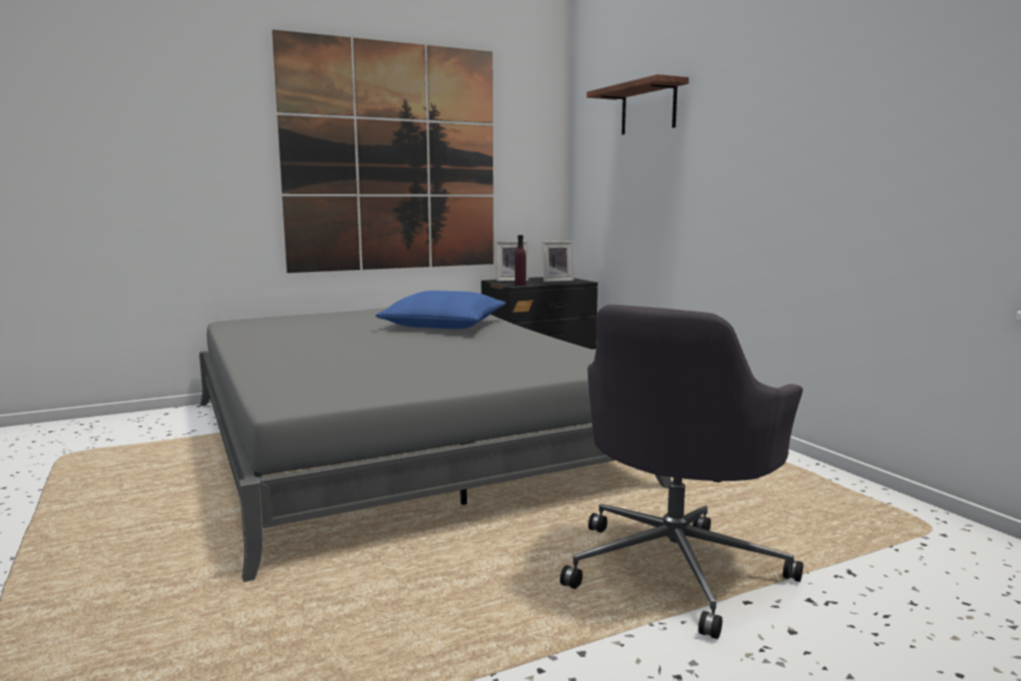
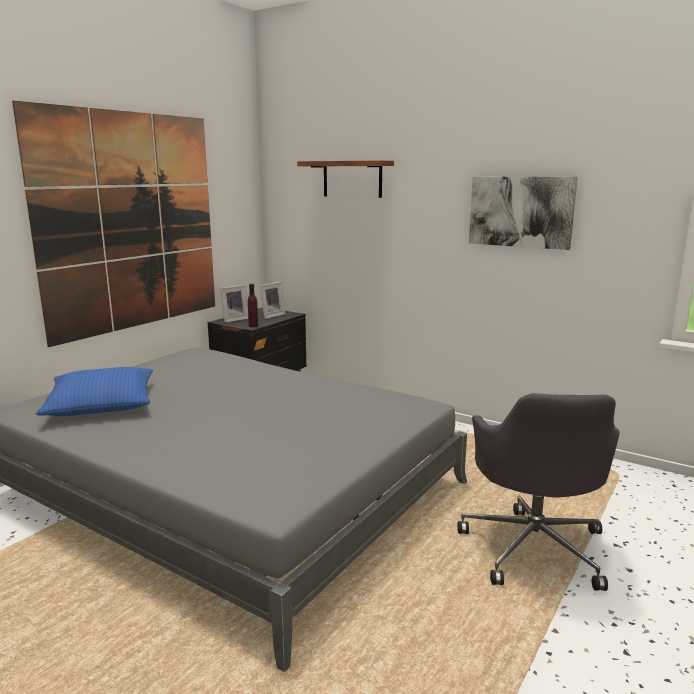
camera: 30 degrees left, 5 degrees up
blue pillow [375,291,506,329] -> blue pillow moved to [36,367,153,416]
none -> picture [469,176,578,250]

